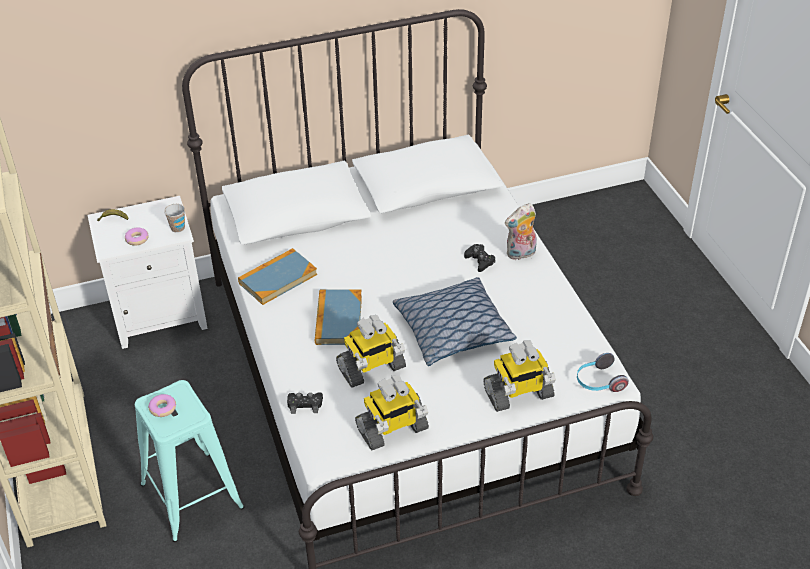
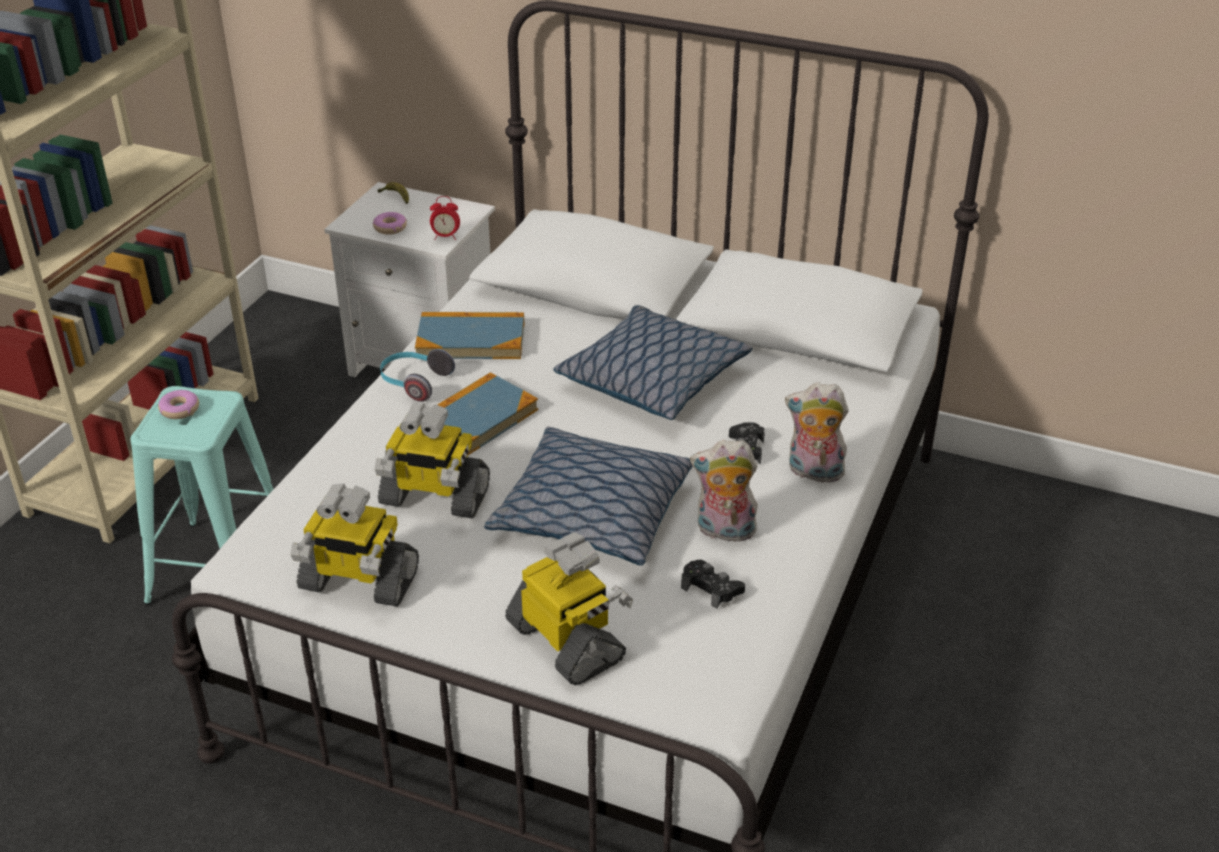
camera: 40 degrees right, 5 degrees down
cup [164,204,185,233] -> alarm clock [430,196,460,240]
black game controller [287,392,323,414] -> black game controller moved to [681,560,745,609]
toy robot [483,341,556,412] -> toy robot turned 150 degrees counterclockwise [505,532,633,685]
headphones [577,353,629,392] -> headphones moved to [380,349,455,402]
none -> pillow [553,305,752,420]
none -> plush toy [690,440,758,542]

